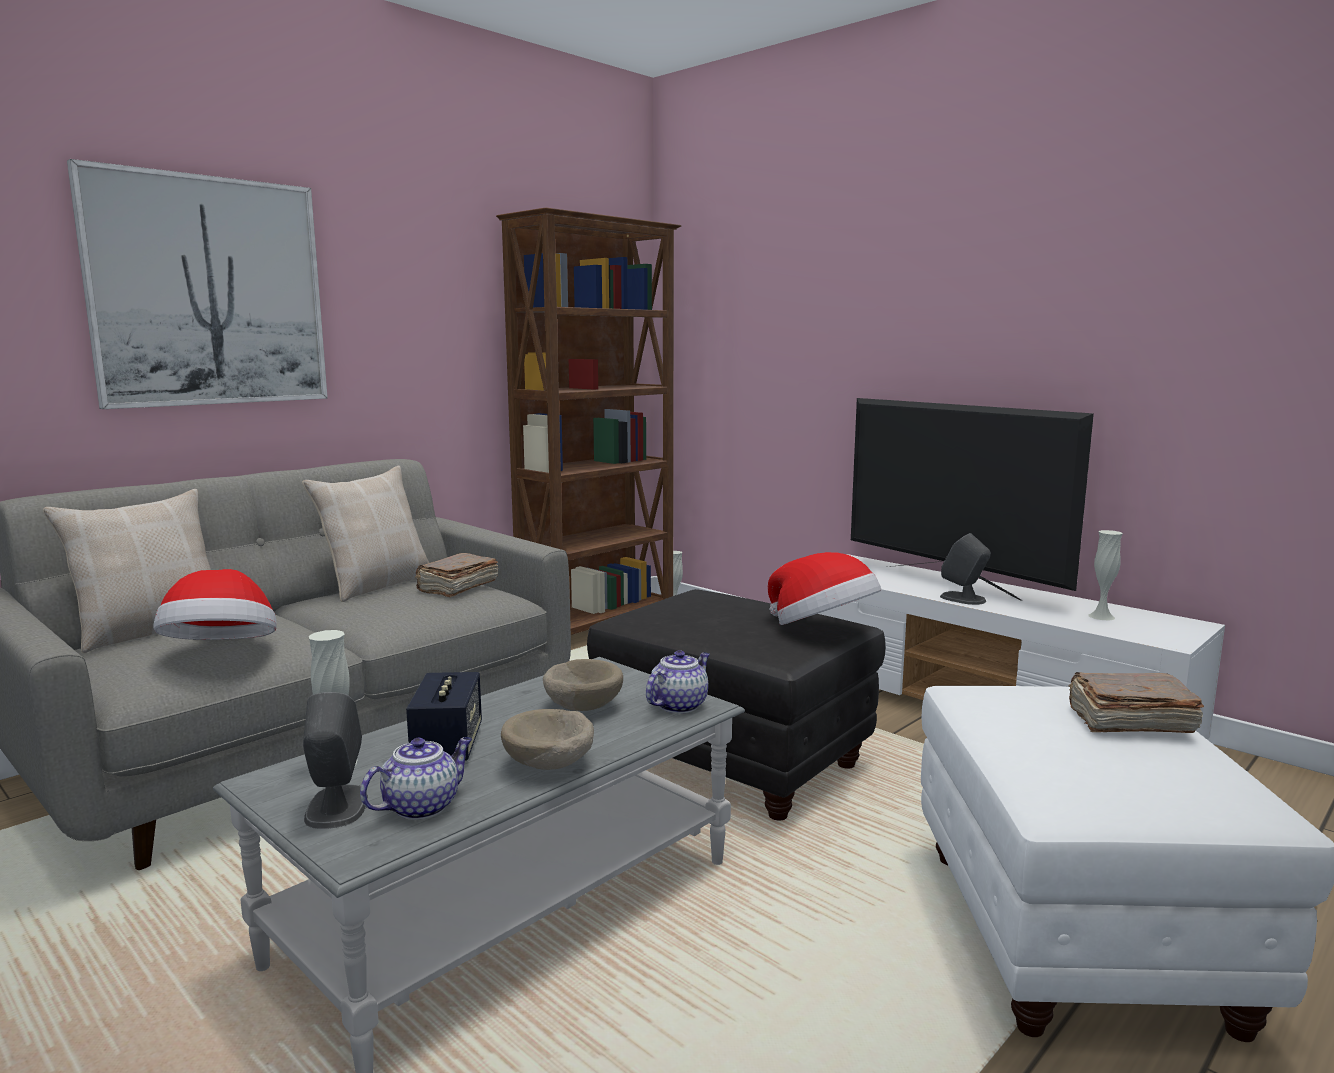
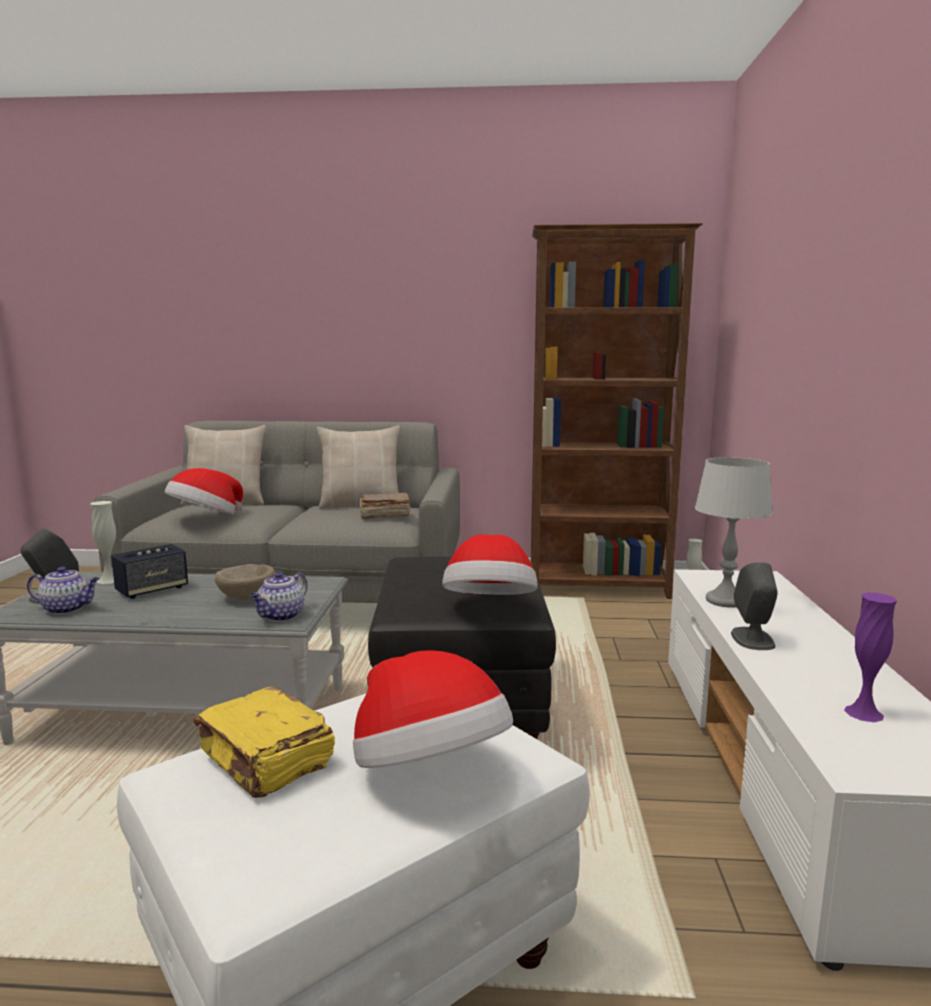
camera: 50 degrees right, 0 degrees up
picture [67,159,328,409] -> none
beige bowl [501,709,594,770] -> none
teapot [646,650,710,714] -> teapot turned 120 degrees clockwise [250,572,307,621]
television [851,398,1094,601] -> none
brown book [1069,672,1204,733] -> hat [353,650,513,768]
white vase [1088,530,1123,620] -> purple vase [844,593,897,722]
none -> yellow book [193,686,335,798]
none -> grey table lamp [695,457,773,608]

